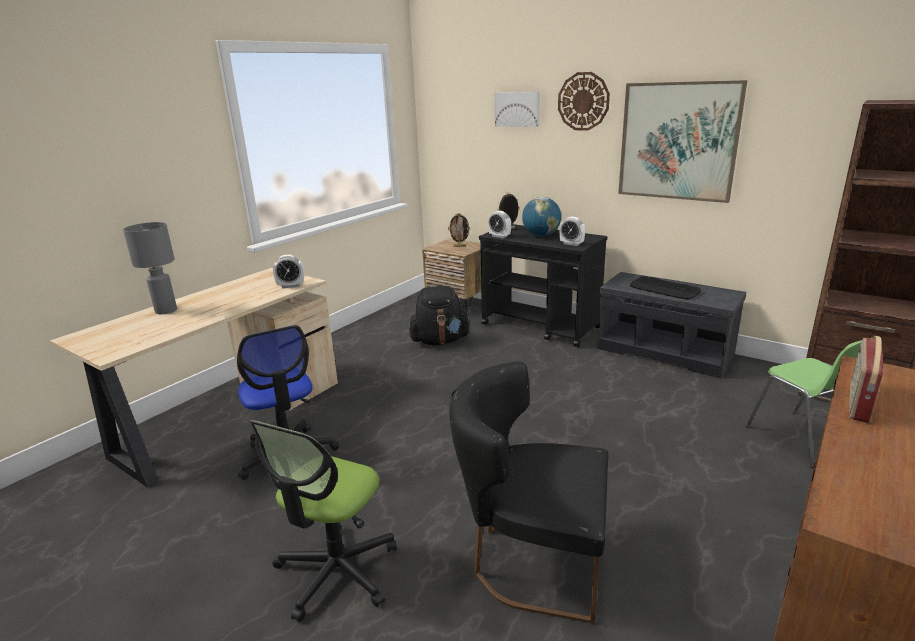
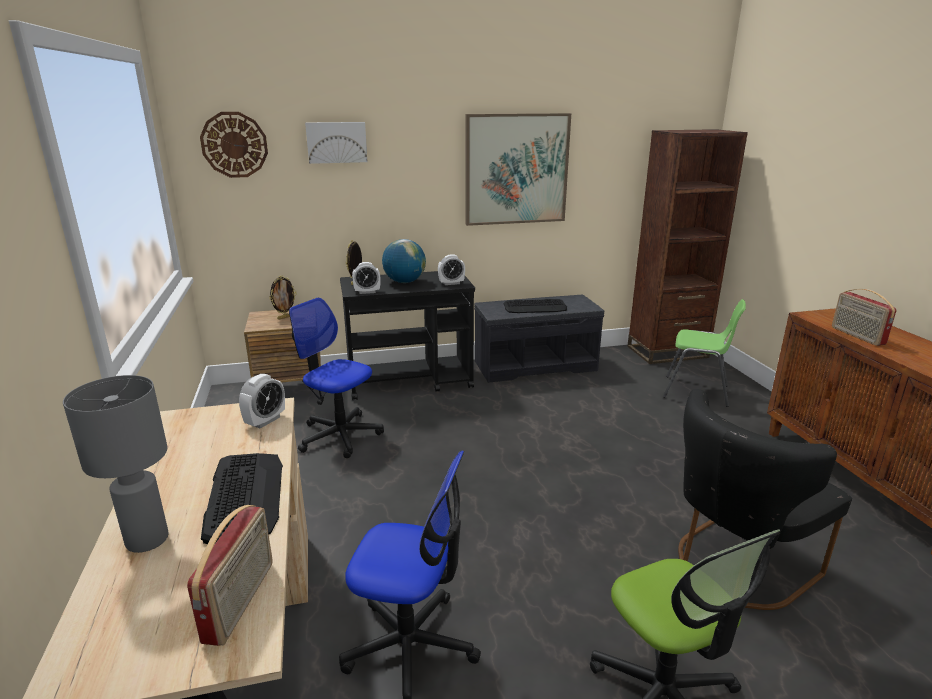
camera: 50 degrees left, 0 degrees up
black backpack [409,286,470,345] -> office chair [289,298,384,458]
wall clock [558,72,610,131] -> wall clock moved to [200,112,268,178]
none -> radio [187,505,273,646]
none -> keyboard [201,453,283,544]

